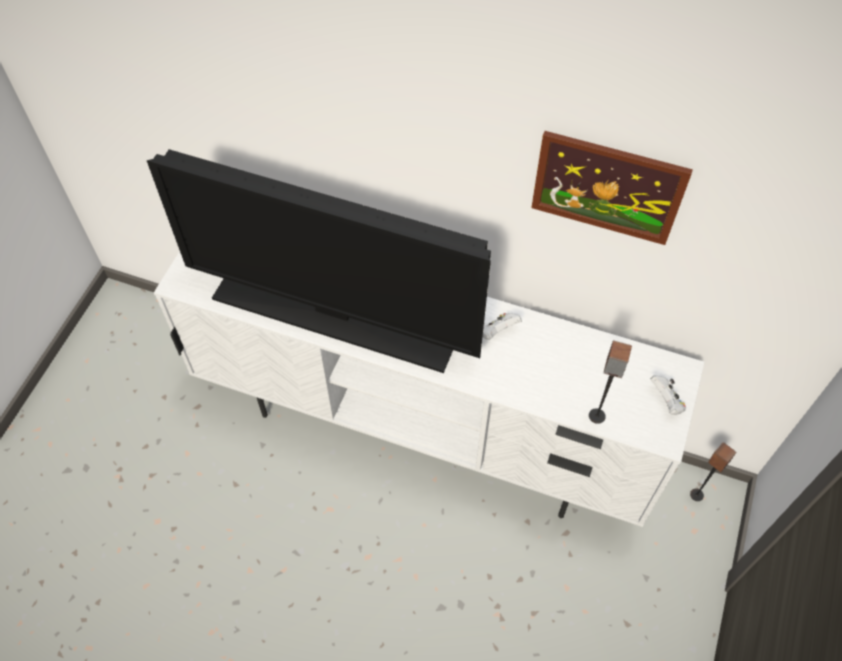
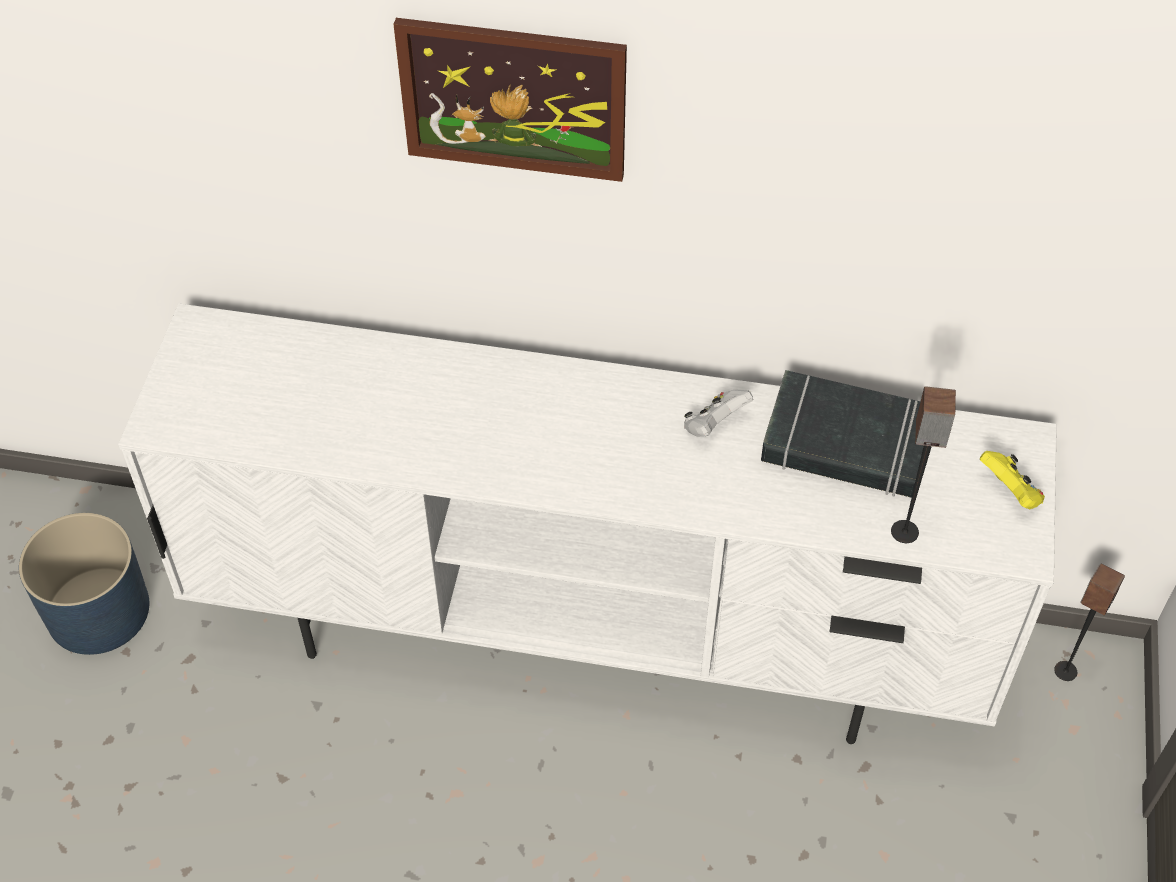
camera: 10 degrees left, 5 degrees down
television [146,149,491,373] -> none
picture [531,131,693,245] -> picture moved to [393,18,627,182]
white game controller [650,375,686,415] -> yellow game controller [980,451,1045,509]
none -> blue planter [19,513,149,655]
none -> black book [761,370,924,498]

